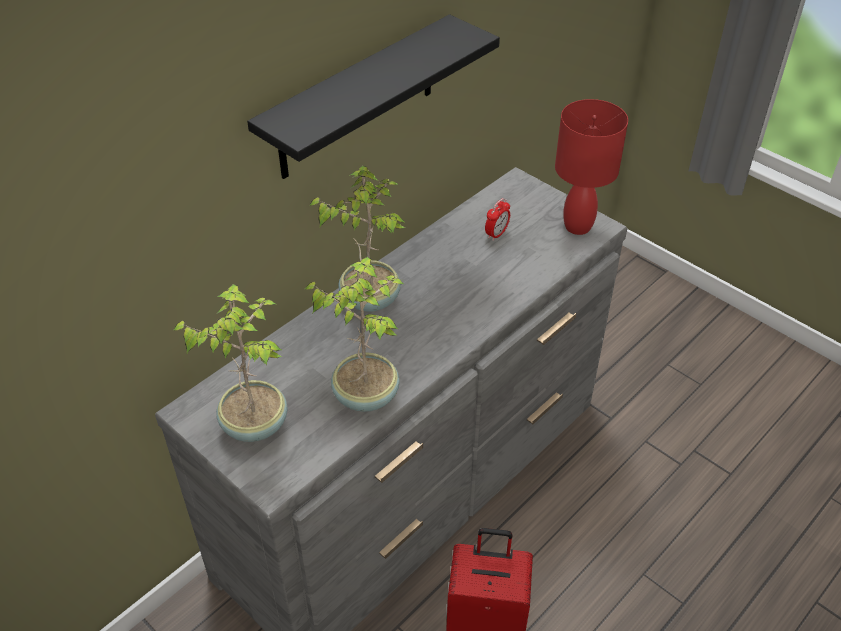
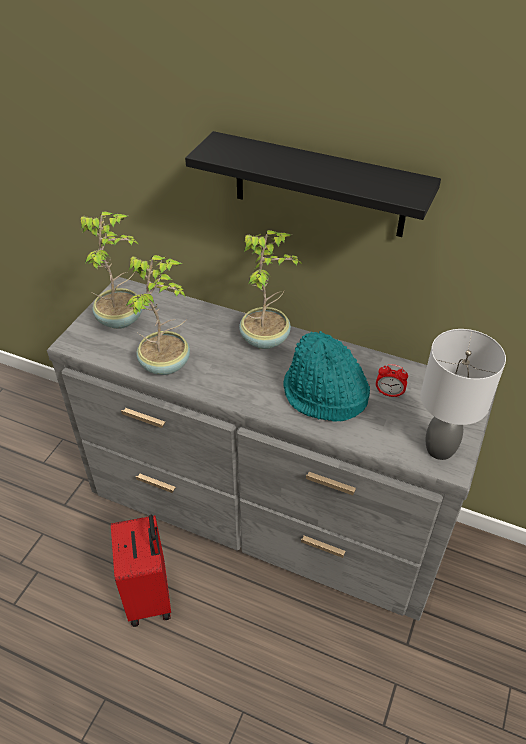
camera: 70 degrees right, 0 degrees up
red table lamp [555,99,628,235] -> grey table lamp [421,329,506,460]
none -> turquoise hat [283,331,370,422]

